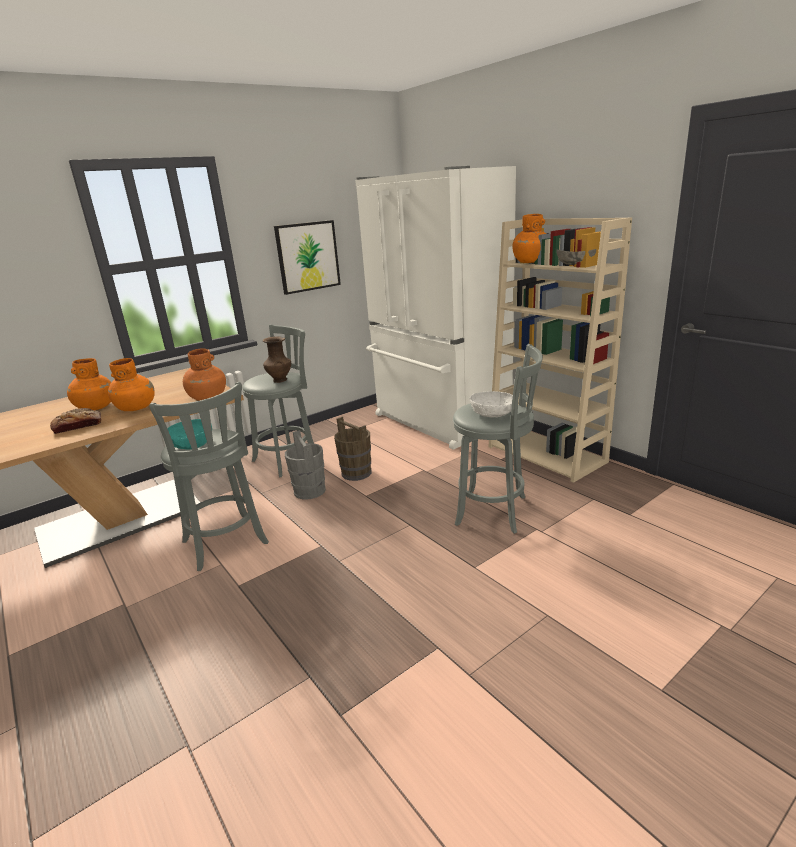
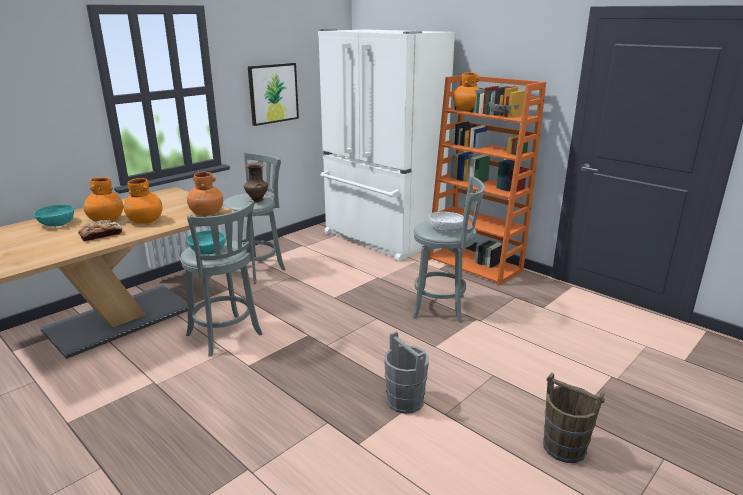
camera: 10 degrees left, 0 degrees up
grey bucket [285,430,326,500] -> grey bucket moved to [384,331,429,414]
brown bucket [334,417,371,481] -> brown bucket moved to [543,373,605,463]
beige bookcase [488,217,632,483] -> orange bookcase [428,75,546,286]
none -> turquoise bowl [34,204,74,227]

